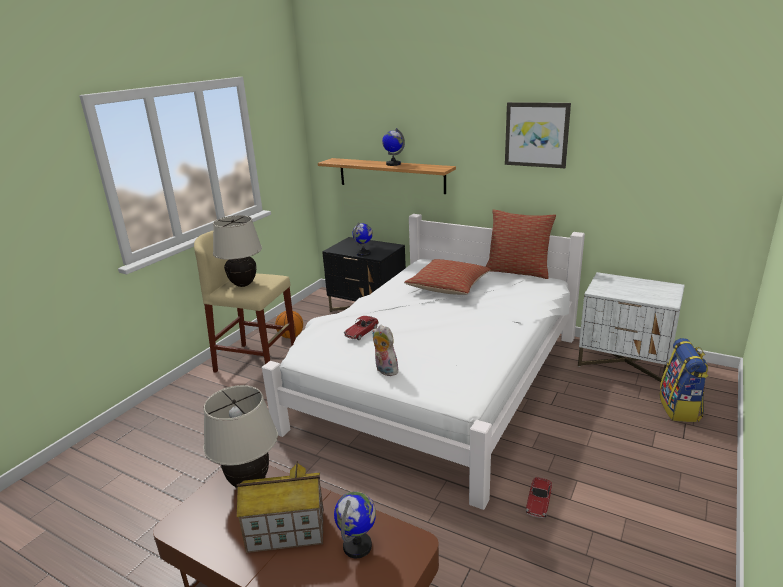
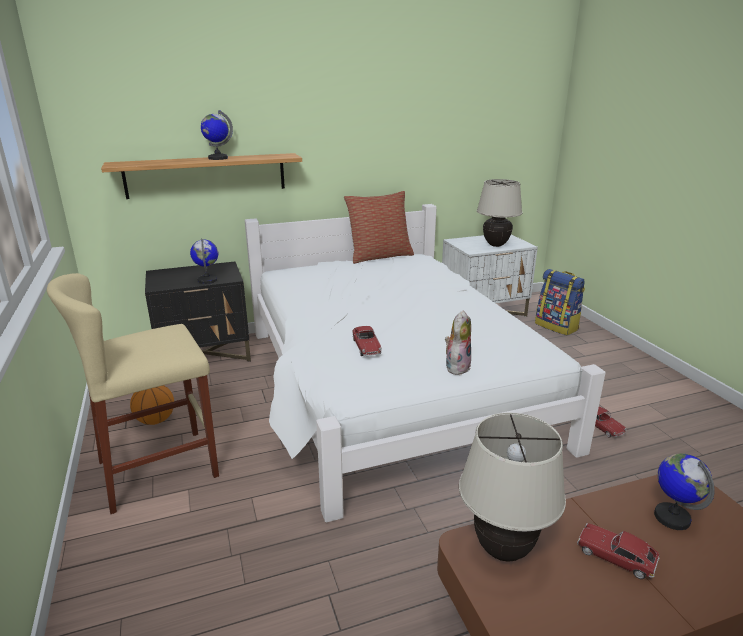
camera: 50 degrees left, 0 degrees up
beige table lamp [213,215,262,287] -> beige table lamp moved to [477,179,522,247]
toy house [237,461,324,553] -> toy car [577,523,660,579]
plush toy [372,325,398,376] -> plush toy turned 120 degrees clockwise [445,310,471,375]
pillow [404,259,491,295] -> none
picture [505,102,571,168] -> none

